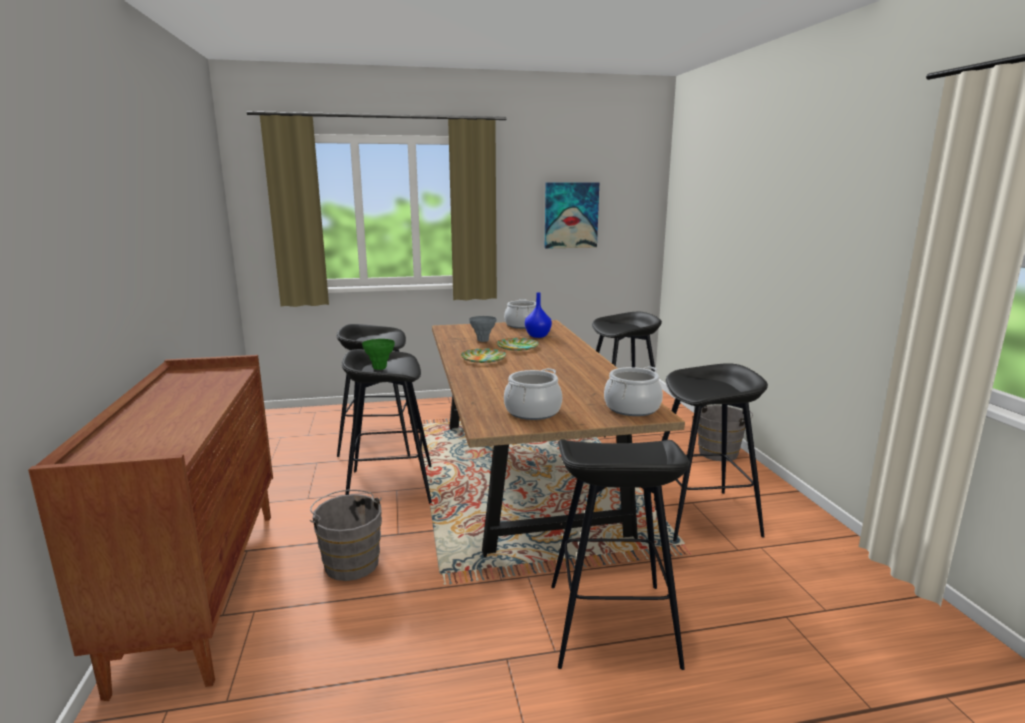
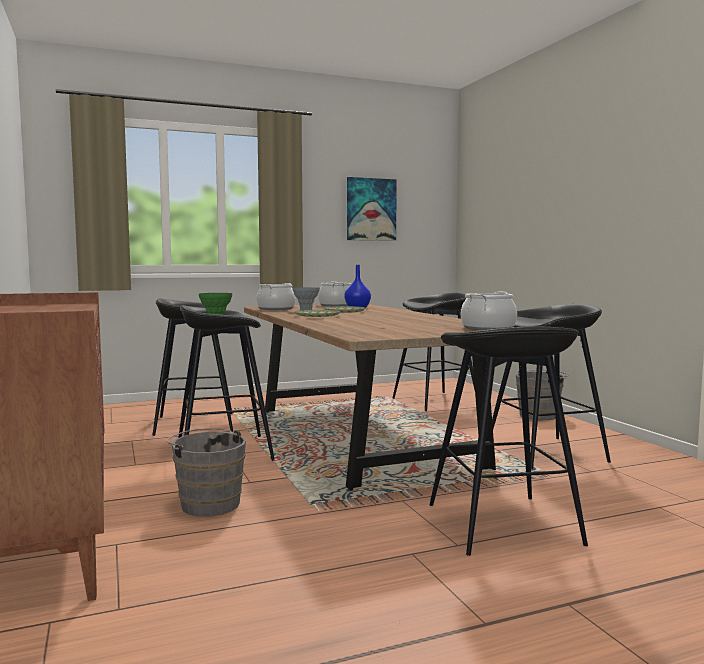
camera: 10 degrees left, 10 degrees down
cooking pot [504,368,562,420] -> cooking pot moved to [256,283,296,310]

